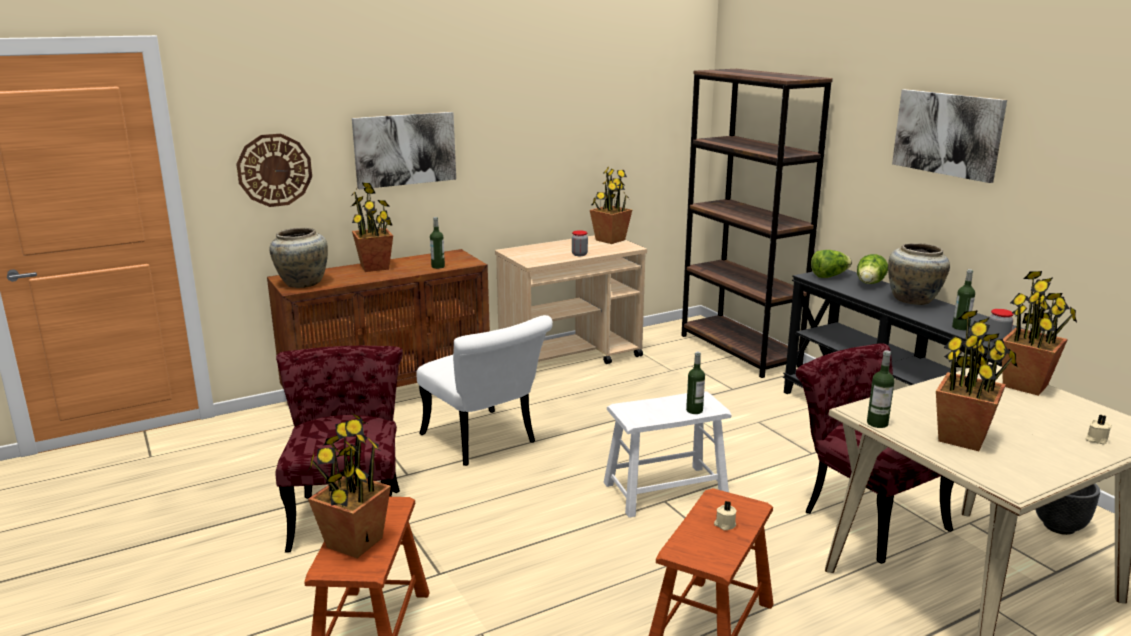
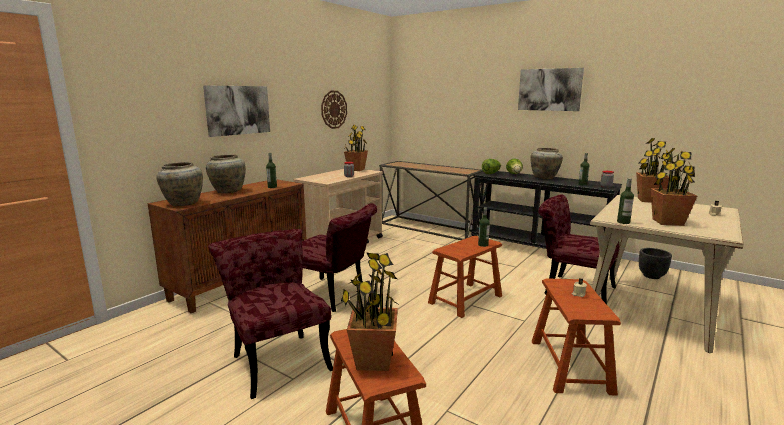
camera: 25 degrees left, 5 degrees down
wall clock [236,134,312,207] -> wall clock moved to [321,91,347,129]
potted plant [351,183,393,272] -> beige vase [206,154,246,193]
white chair [416,315,553,466] -> red chair [302,203,377,312]
white stool [604,391,732,518] -> brown stool [428,236,502,318]
brown bookcase [681,69,833,378] -> console table [379,161,484,240]

